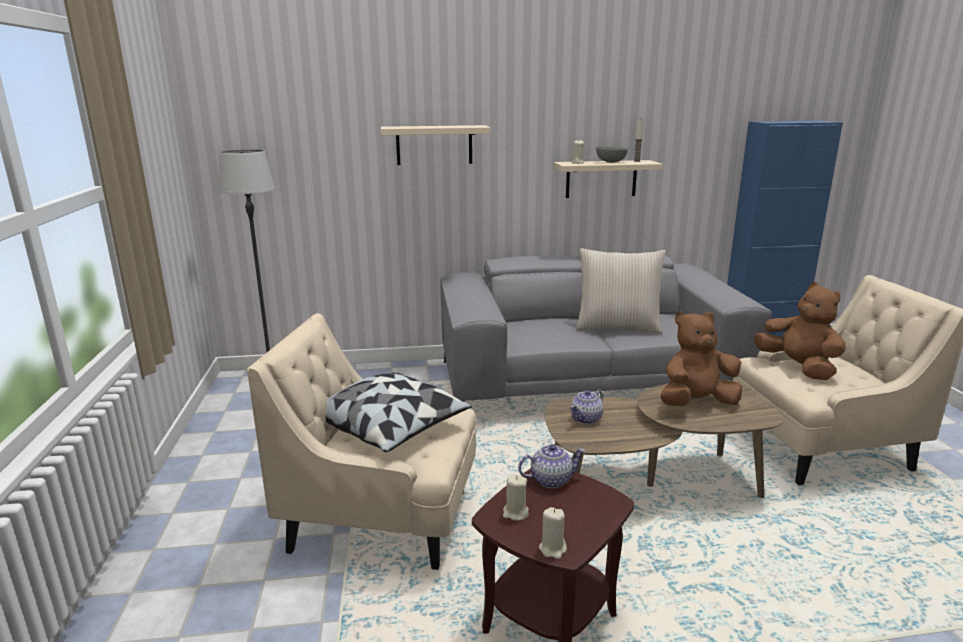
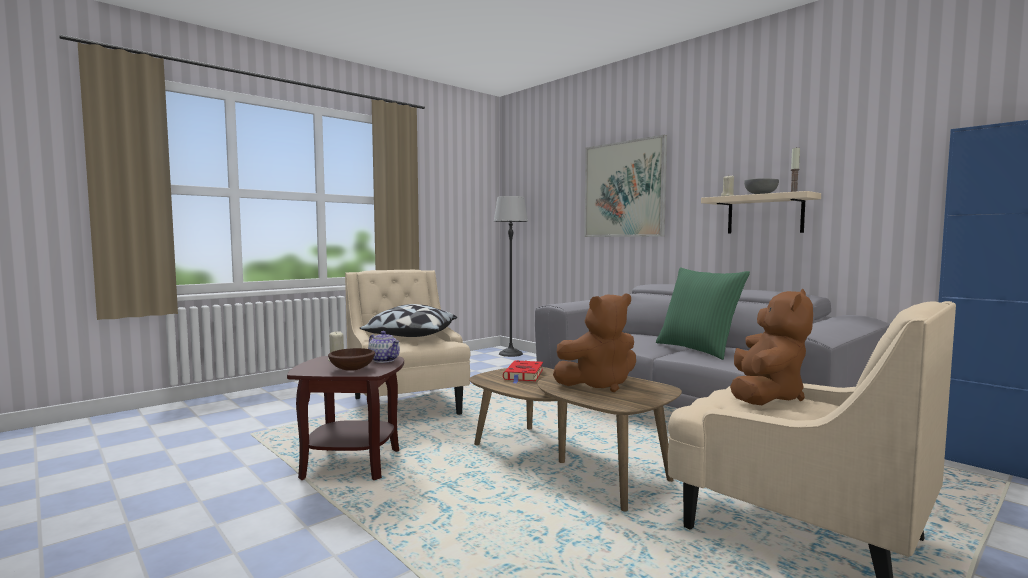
camera: 55 degrees right, 15 degrees down
beige shelf [381,125,491,165] -> picture [585,135,667,237]
beige candle [539,507,567,559] -> none
teapot [570,390,603,424] -> red book [503,360,543,384]
beige pillow [576,248,666,334] -> green pillow [656,268,750,360]
brown plush toy [661,312,742,406] -> brown plush toy turned 120 degrees clockwise [553,293,636,392]
none -> brown bowl [328,348,375,371]

